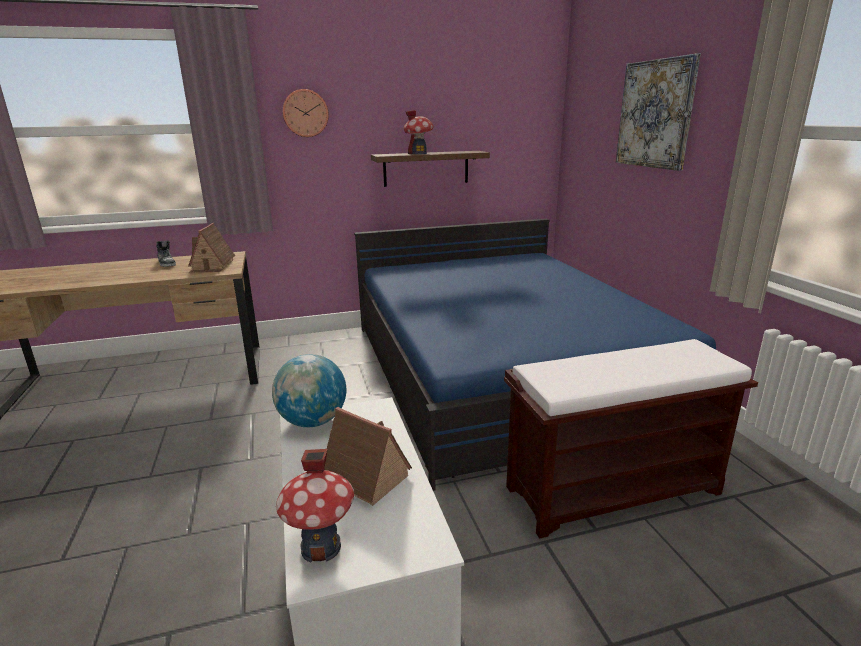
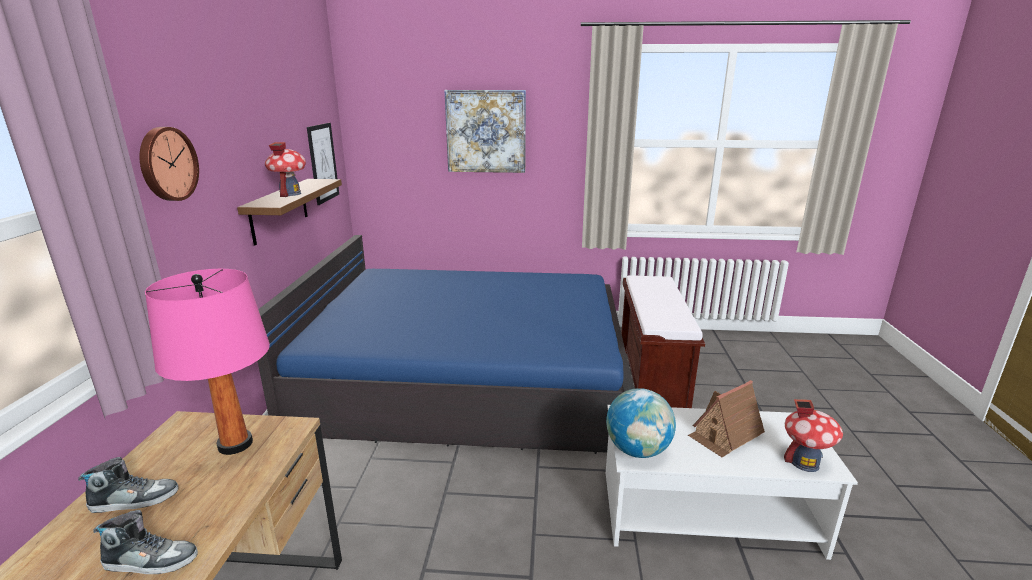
camera: 70 degrees left, 0 degrees up
toy house [188,223,235,273] -> pink table lamp [145,269,270,455]
none -> shoe [93,510,198,574]
none -> picture [307,123,339,205]

